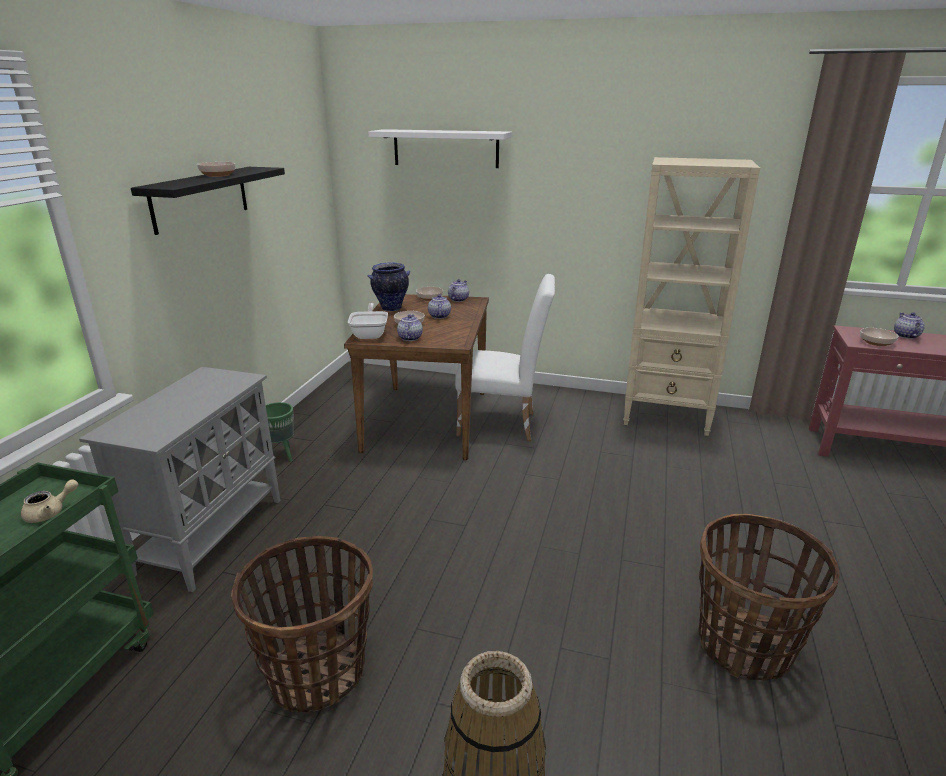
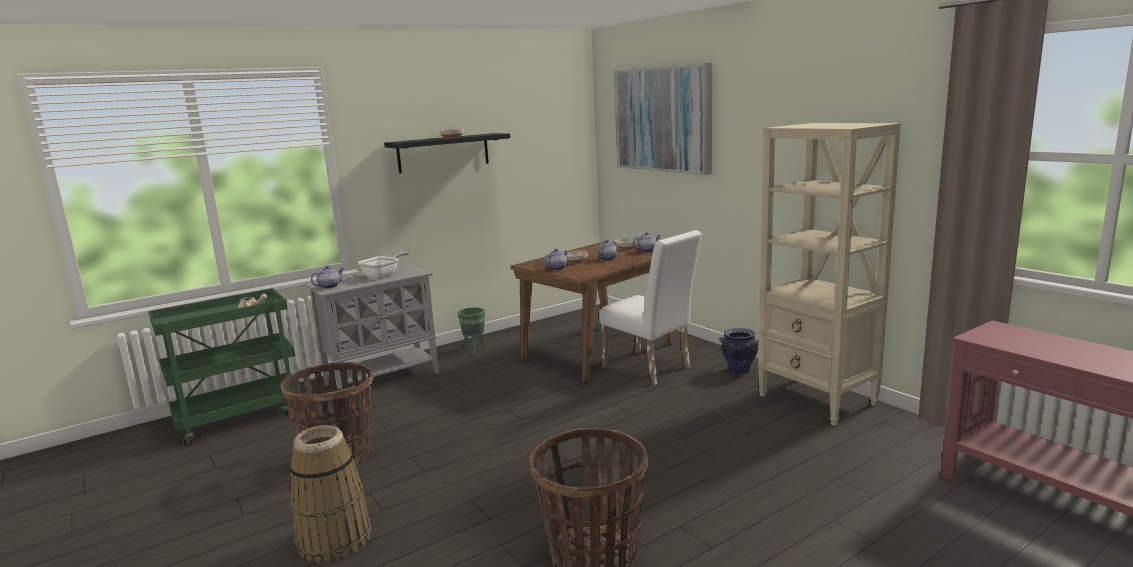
camera: 40 degrees right, 10 degrees down
frying pan [348,303,388,339] -> frying pan moved to [358,252,409,278]
vase [367,262,410,311] -> vase moved to [719,328,759,375]
white shelf [368,129,512,168] -> picture [614,63,712,175]
bowl [860,328,899,346] -> none
teapot [894,313,925,339] -> teapot moved to [311,266,344,289]

